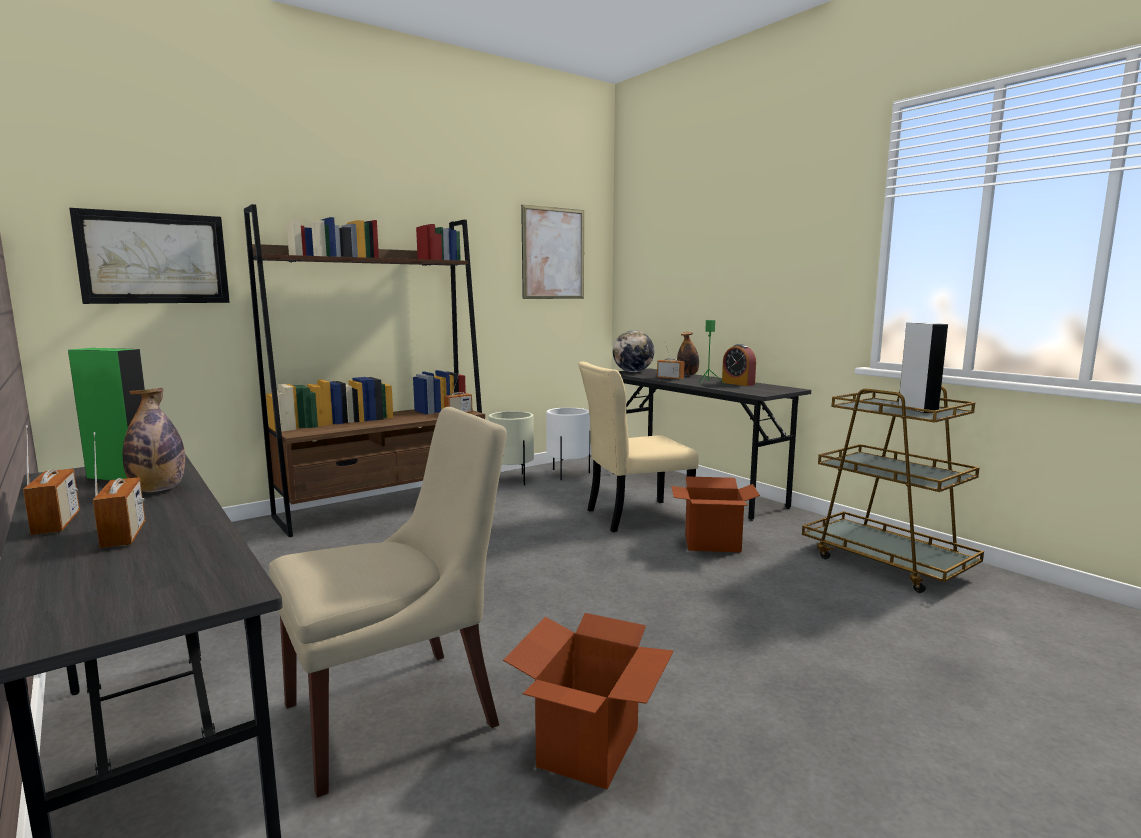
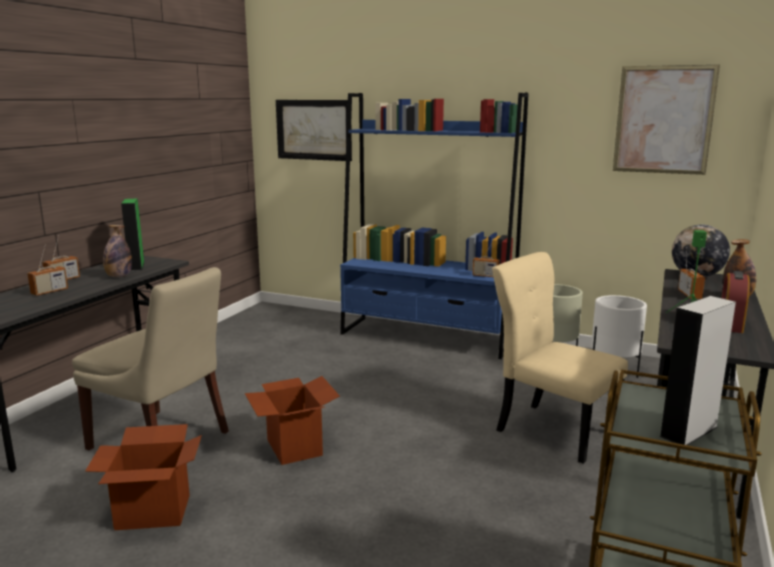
camera: 60 degrees right, 5 degrees up
brown bookcase [244,204,485,537] -> blue bookcase [340,93,528,359]
cardboard box [672,476,760,552] -> cardboard box moved to [245,376,340,465]

